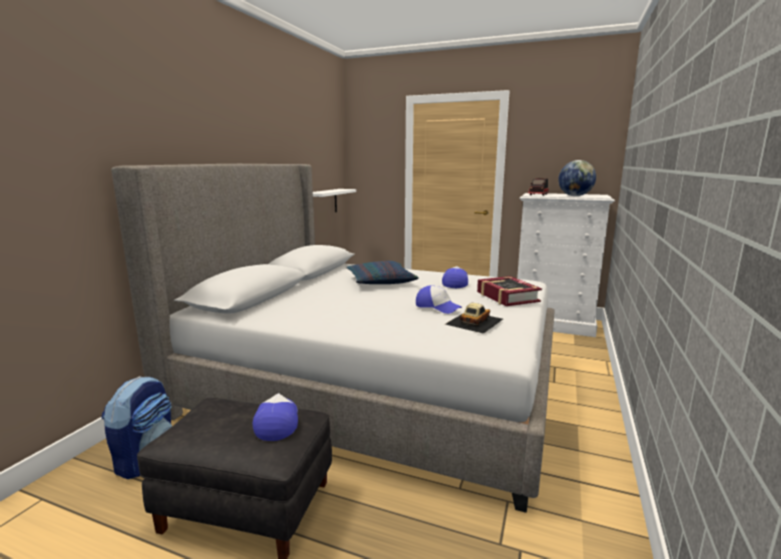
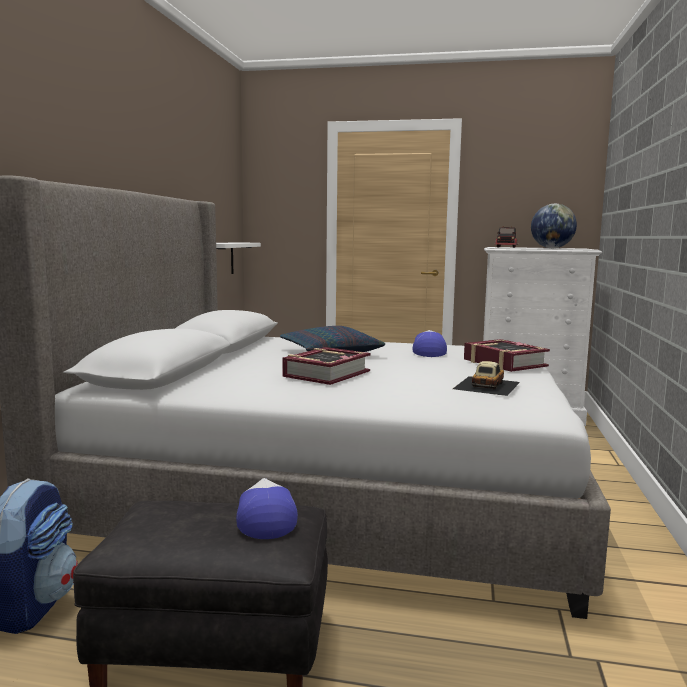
camera: 10 degrees left, 5 degrees down
cap [416,285,462,314] -> none
none -> book [283,347,371,385]

